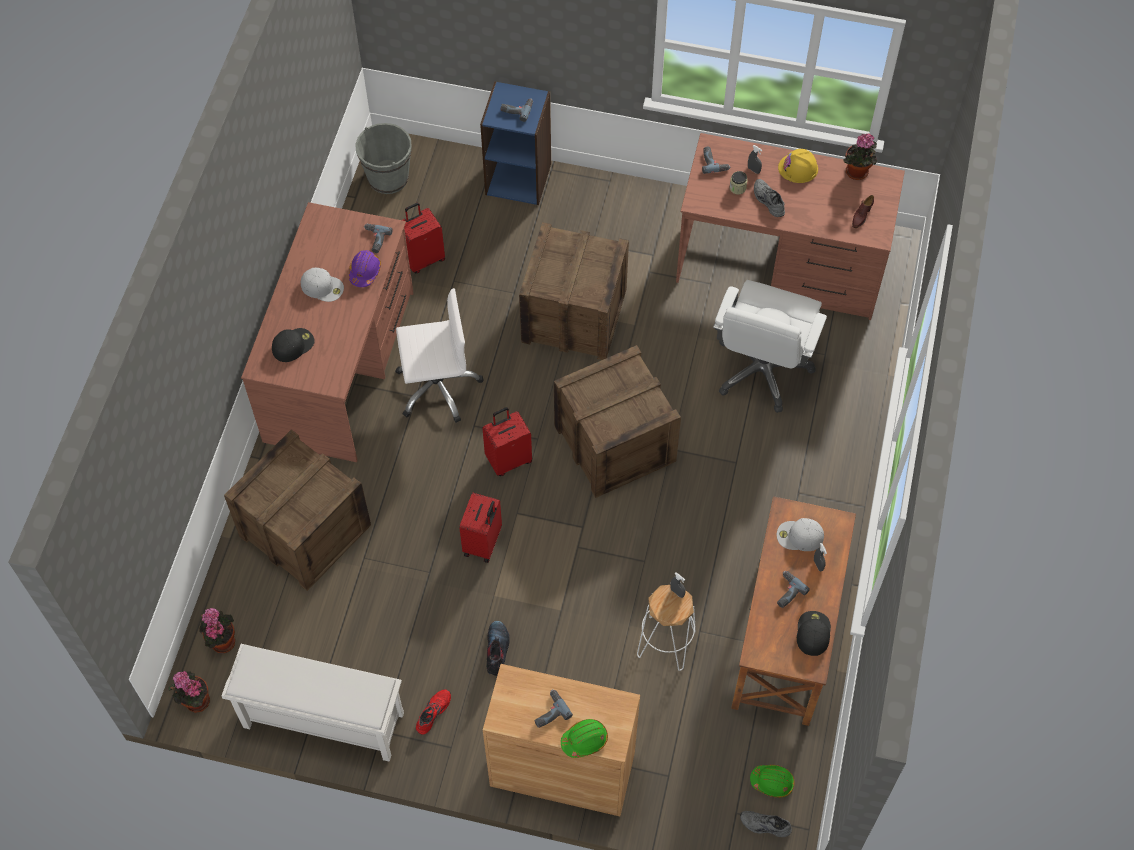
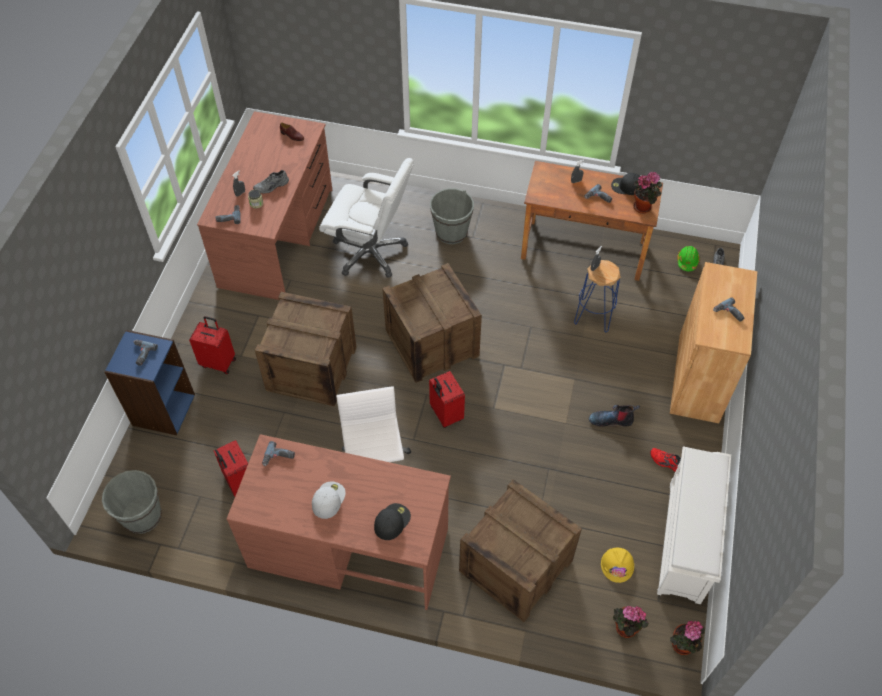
camera: 90 degrees left, 5 degrees down
black cap [272,328,315,362] -> black cap turned 75 degrees clockwise [374,503,411,540]
purple hard hat [349,250,381,287] -> none
red suitcase [459,492,502,563] -> red suitcase moved to [189,316,236,374]
green hard hat [561,719,608,758] -> none
white stool [637,585,696,671] -> blue stool [574,260,621,333]
white cap [777,518,824,551] -> none
yellow hard hat [778,149,818,183] -> yellow hard hat moved to [601,548,634,583]
potted plant [843,134,877,180] -> potted plant moved to [633,172,662,214]
none -> grey bucket [430,188,474,244]

